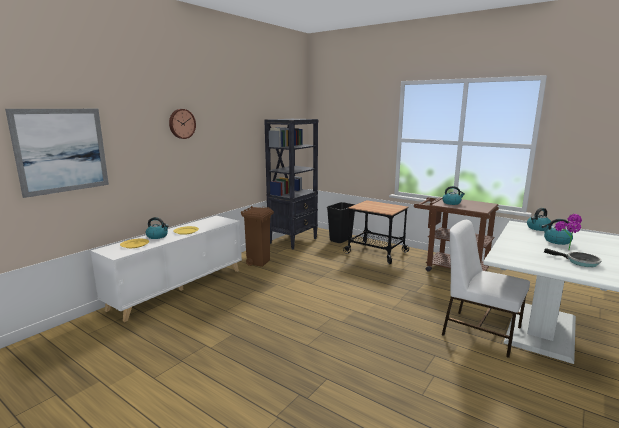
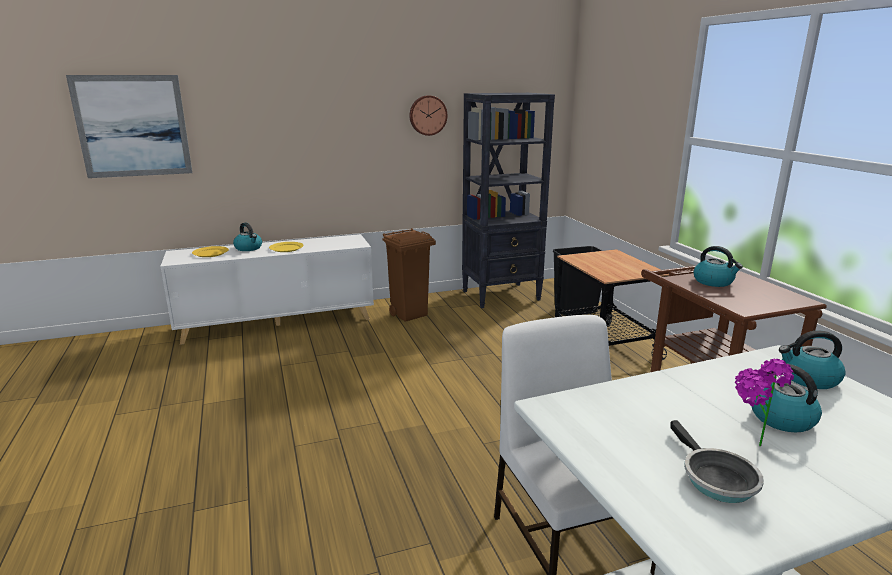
camera: 35 degrees right, 5 degrees up
wall clock [169,109,196,139] -> wall clock moved to [409,95,447,136]

